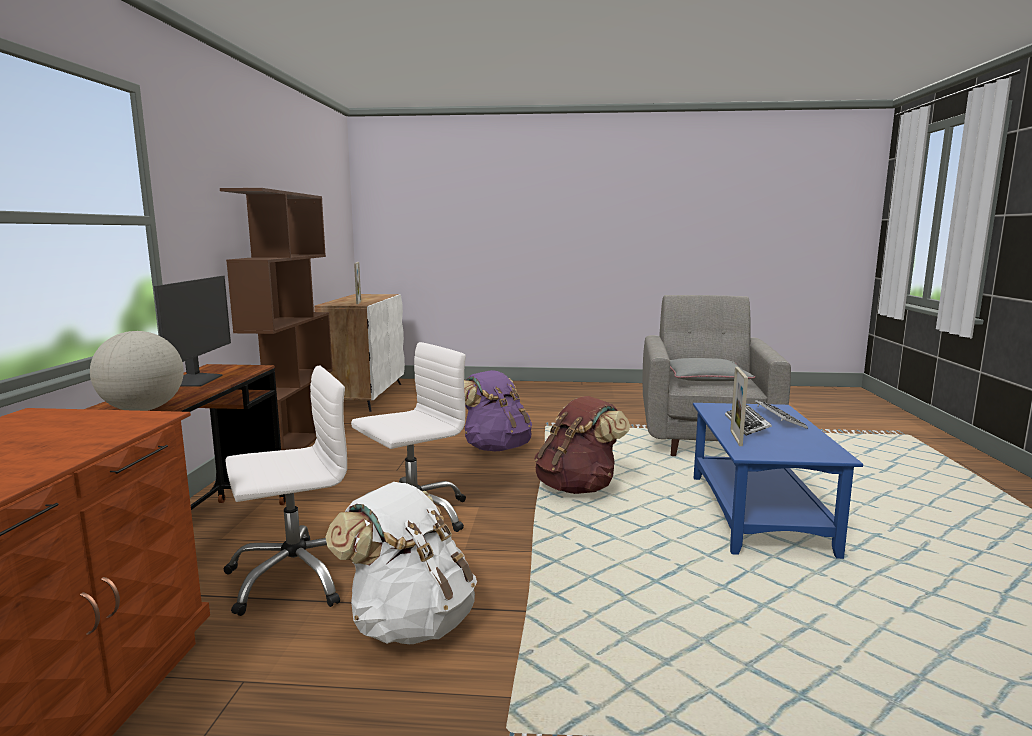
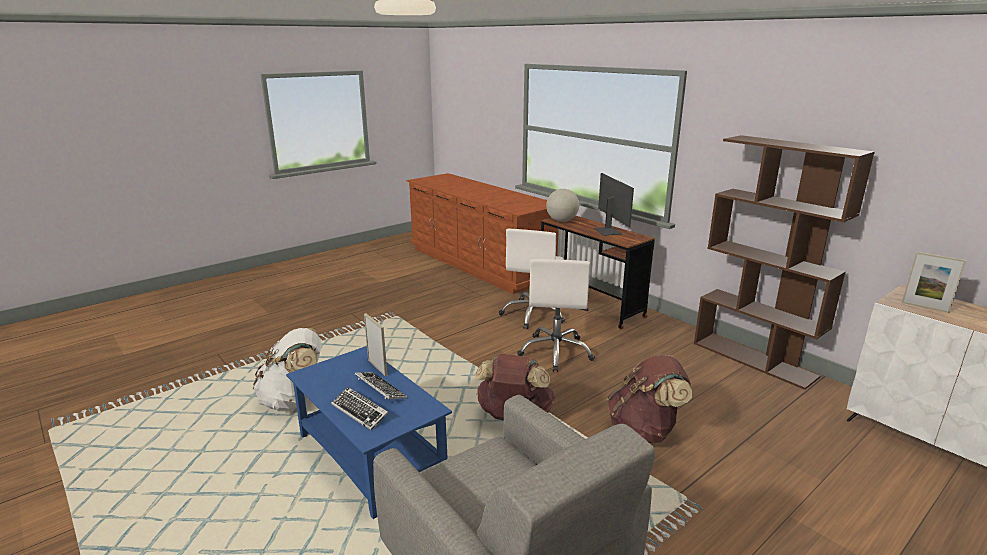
camera: 135 degrees right, 10 degrees up
monitor [154,276,231,387] -> monitor turned 150 degrees counterclockwise [594,173,634,236]
white backpack [325,482,477,644] -> white backpack moved to [253,328,321,410]
purple backpack [464,370,532,451] -> brown backpack [607,354,692,443]
grey pillow [670,358,755,381] -> none

